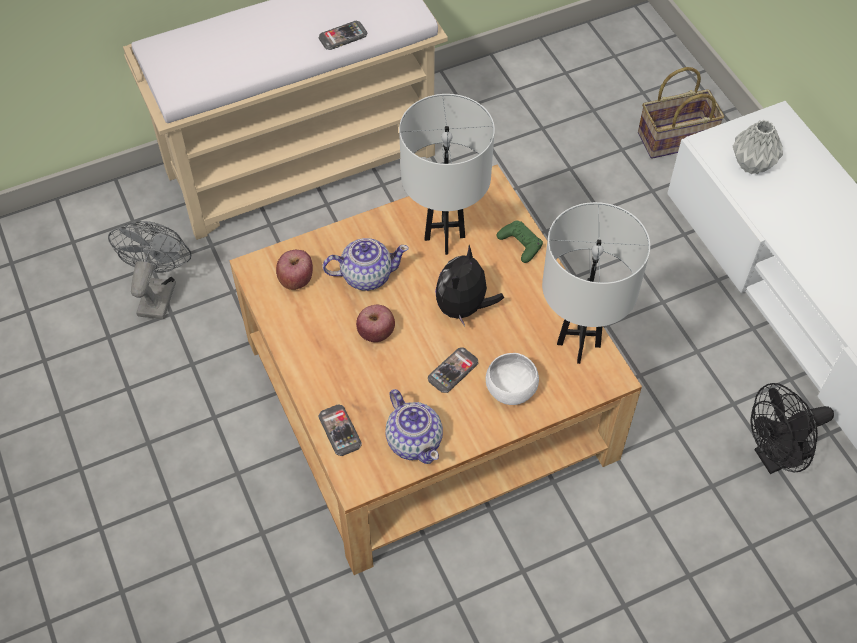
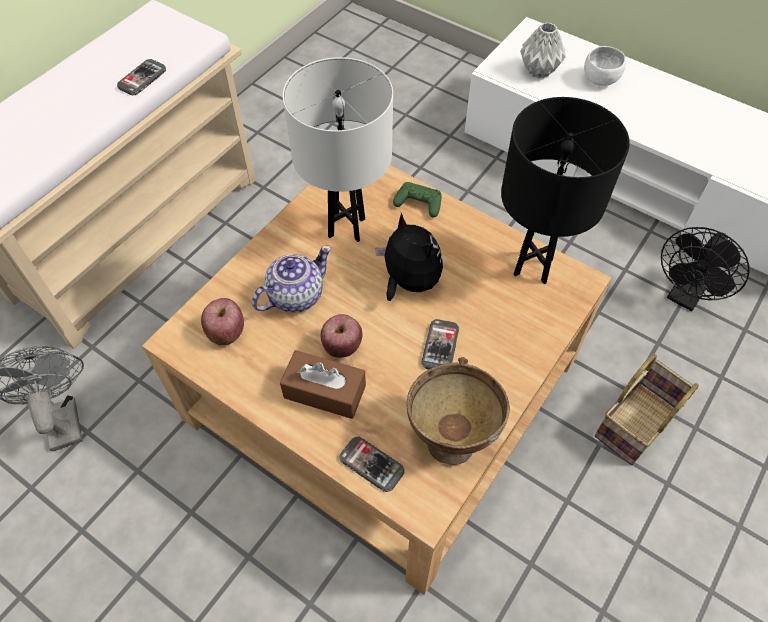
camera: 30 degrees left, 0 degrees up
teapot [385,389,443,464] -> brown bowl [407,357,510,465]
plush toy [435,245,504,327] -> plush toy turned 150 degrees clockwise [375,212,443,301]
white bowl [486,353,539,405] -> white bowl moved to [584,46,626,86]
white table lamp [542,202,650,364] -> black table lamp [501,97,630,284]
basket [638,67,724,159] -> basket moved to [595,354,699,465]
none -> brown tissue box [280,350,366,419]

